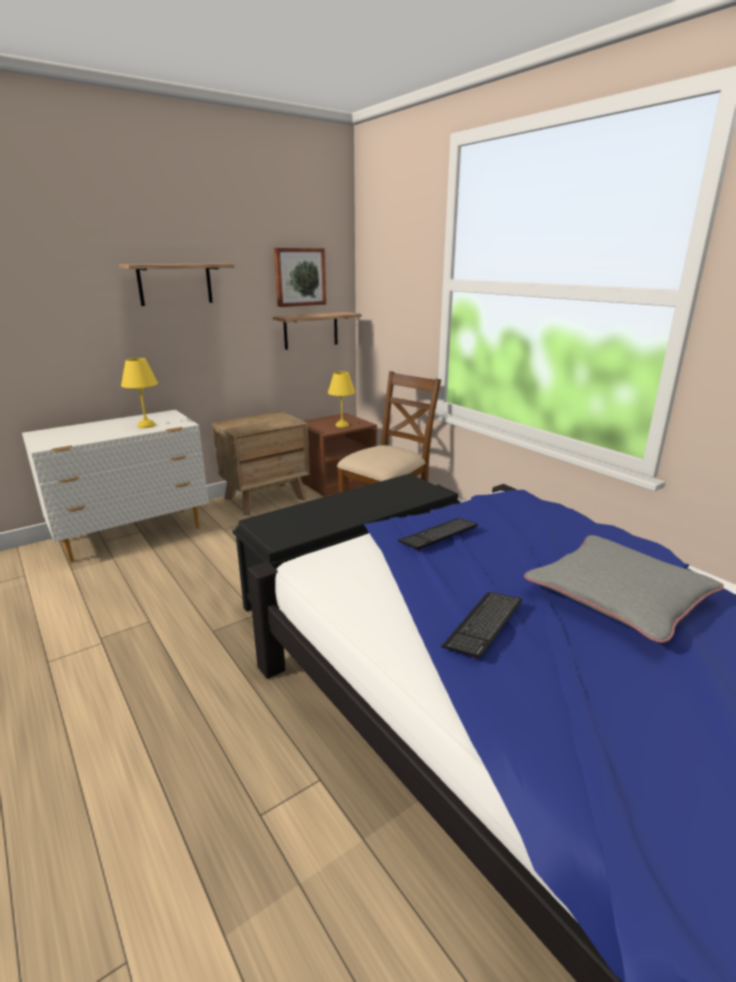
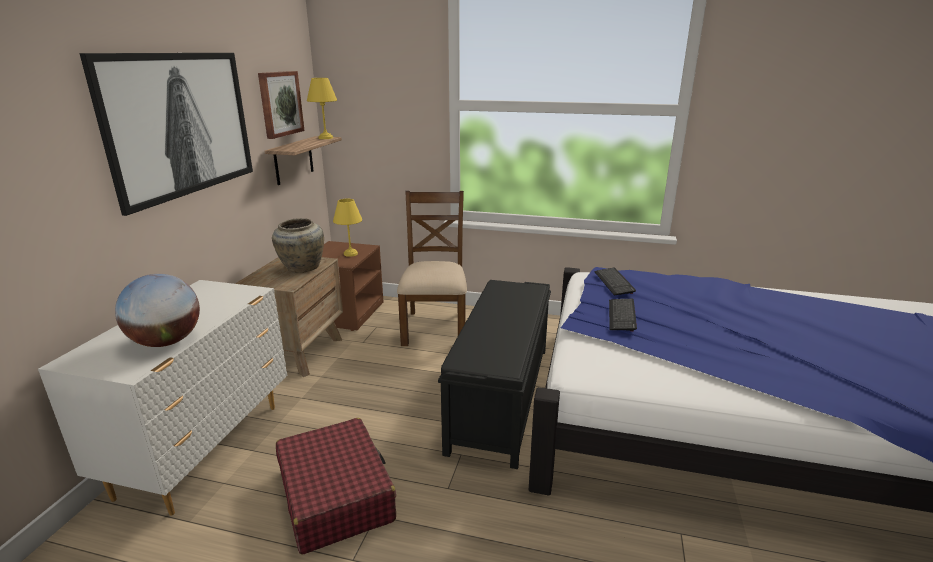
camera: 40 degrees left, 0 degrees up
shelf [119,264,234,306] -> picture [79,53,253,216]
yellow table lamp [121,358,158,428] -> yellow table lamp moved to [307,78,337,139]
keyboard [441,592,522,659] -> keyboard moved to [594,268,636,295]
grey pillow [524,535,724,643] -> none
none -> globe [115,274,200,347]
none -> beige vase [272,218,324,273]
none -> red suitcase [276,418,396,555]

